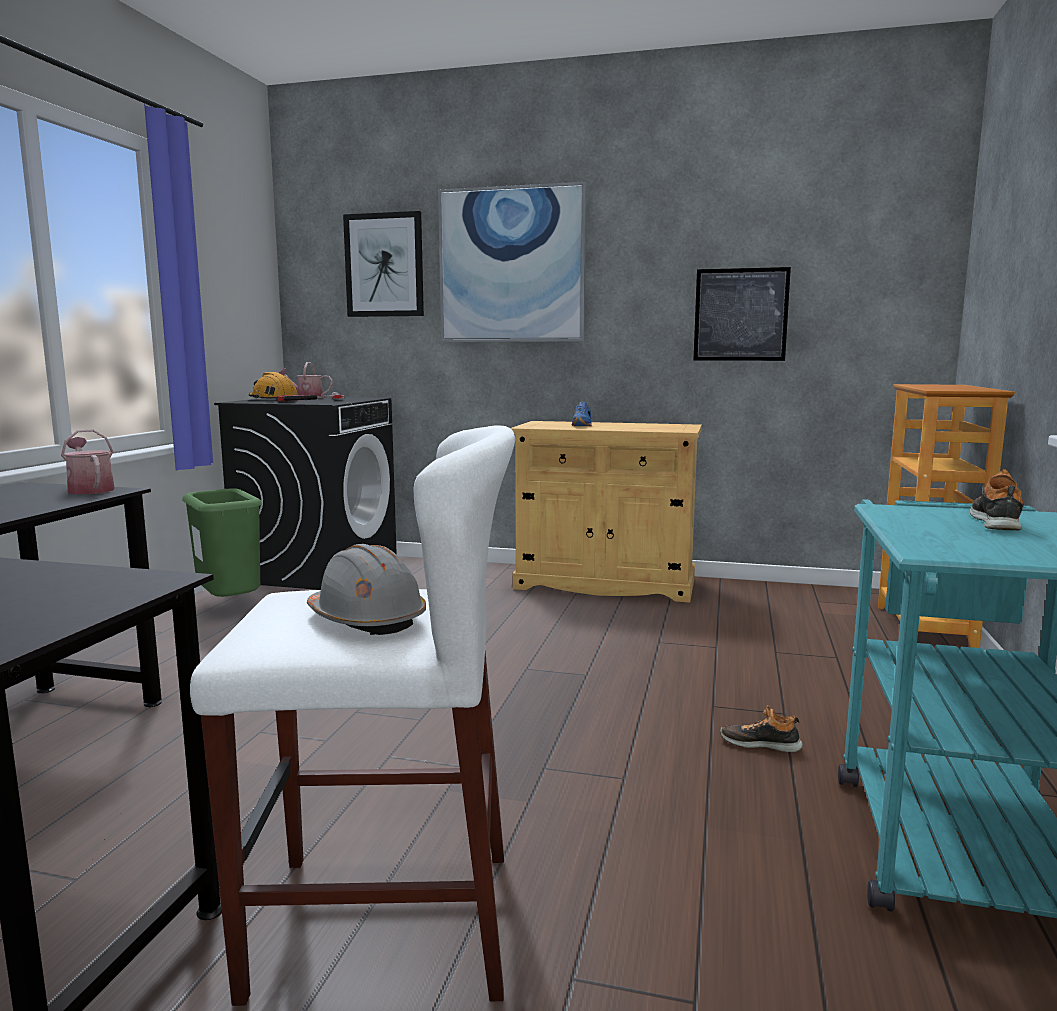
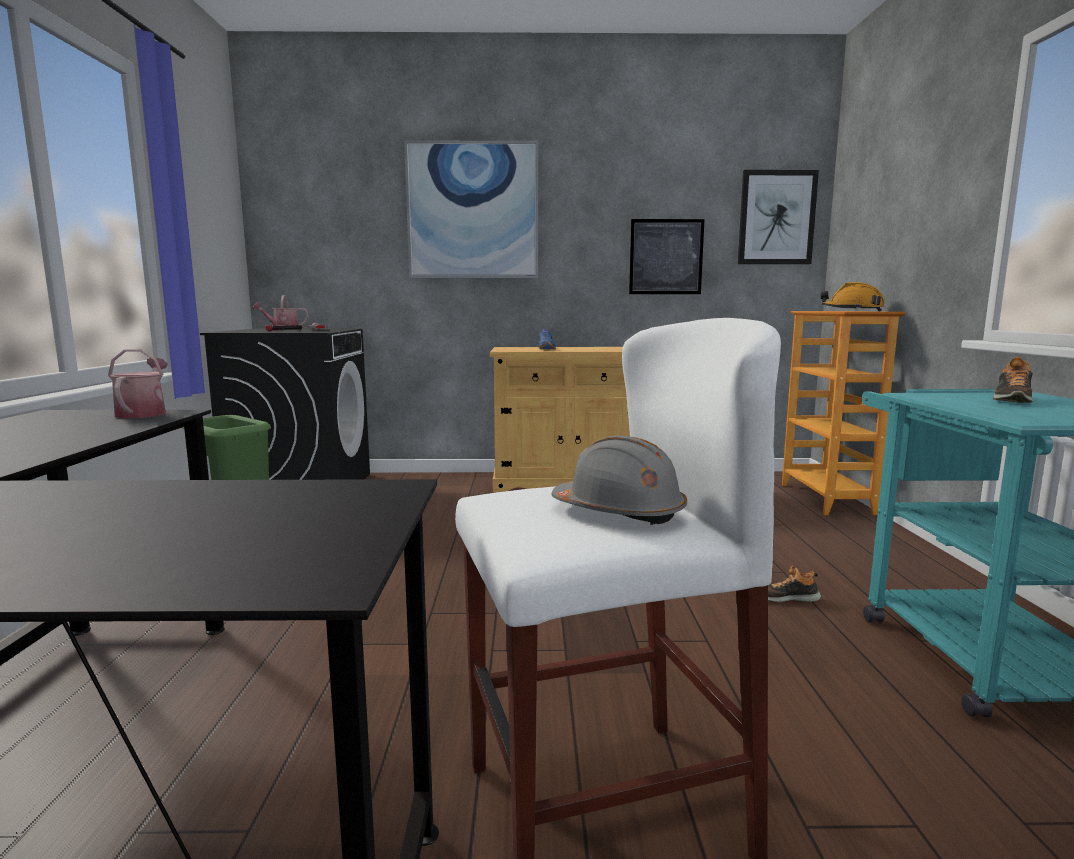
camera: 15 degrees left, 0 degrees up
watering can [61,429,115,494] -> watering can turned 45 degrees clockwise [108,349,168,418]
orange hard hat [249,372,298,401] -> orange hard hat moved to [820,282,885,311]
picture [343,211,424,317] -> picture moved to [738,170,819,264]
shoe [970,469,1024,530] -> shoe turned 150 degrees counterclockwise [992,357,1033,403]

